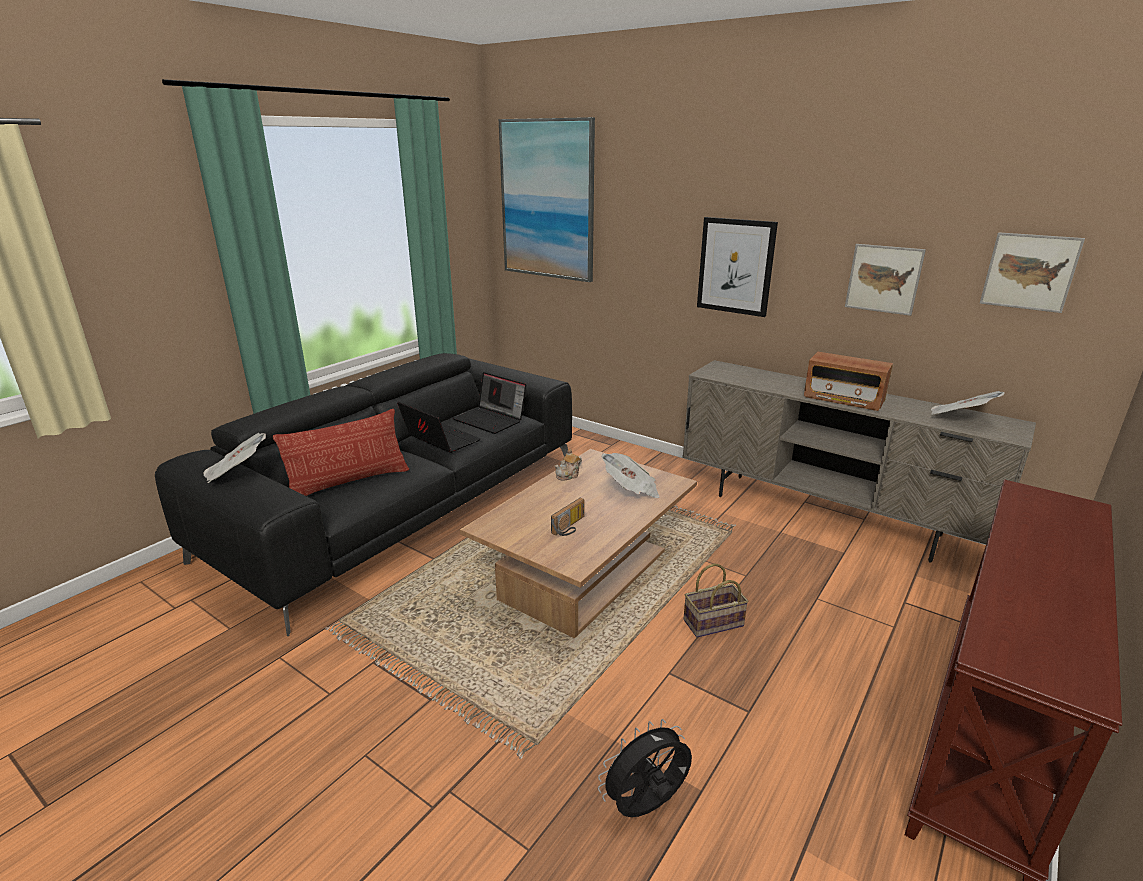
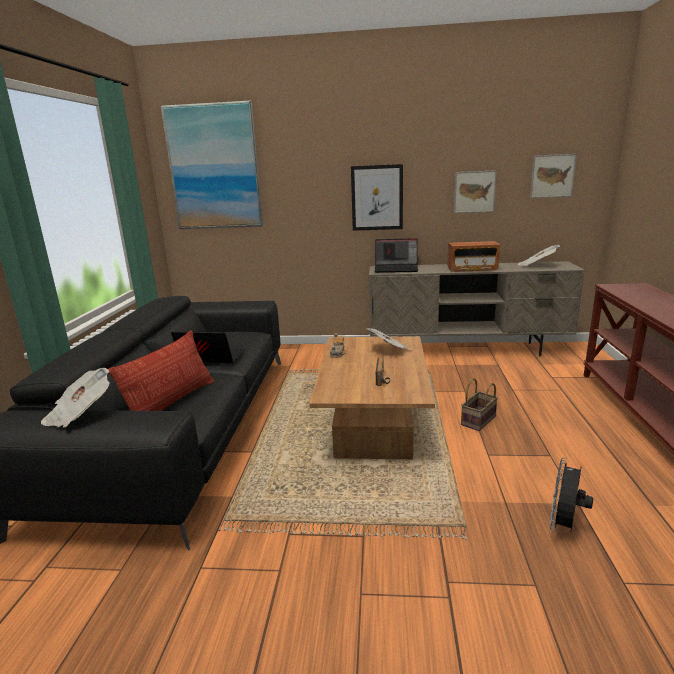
camera: 30 degrees left, 5 degrees down
laptop [453,372,526,434] -> laptop moved to [374,238,418,273]

